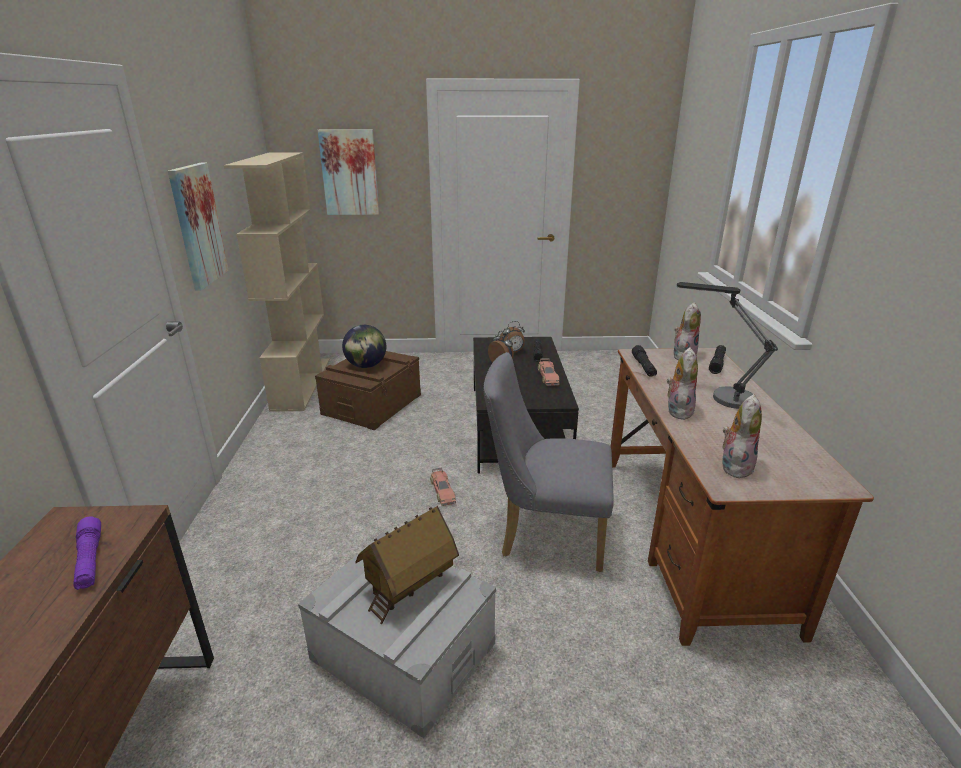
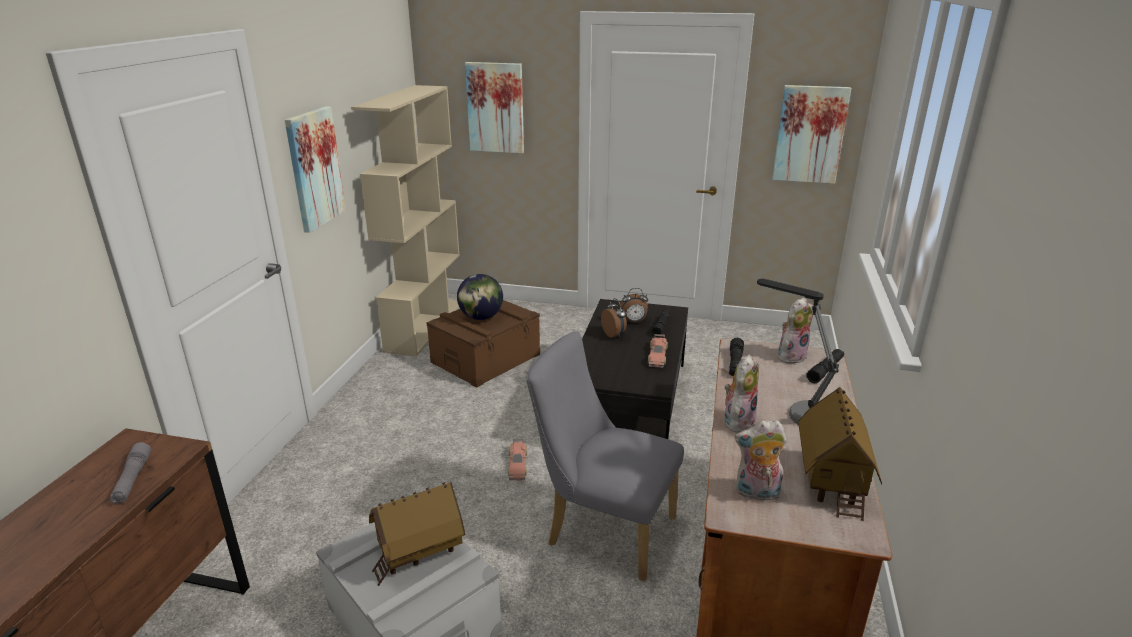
camera: 15 degrees right, 0 degrees up
purple flashlight [73,516,101,590] -> grey flashlight [110,442,151,503]
plush toy [722,394,762,478] -> plush toy turned 135 degrees counterclockwise [735,420,787,501]
none -> picture [772,85,851,184]
none -> toy house [798,387,882,521]

